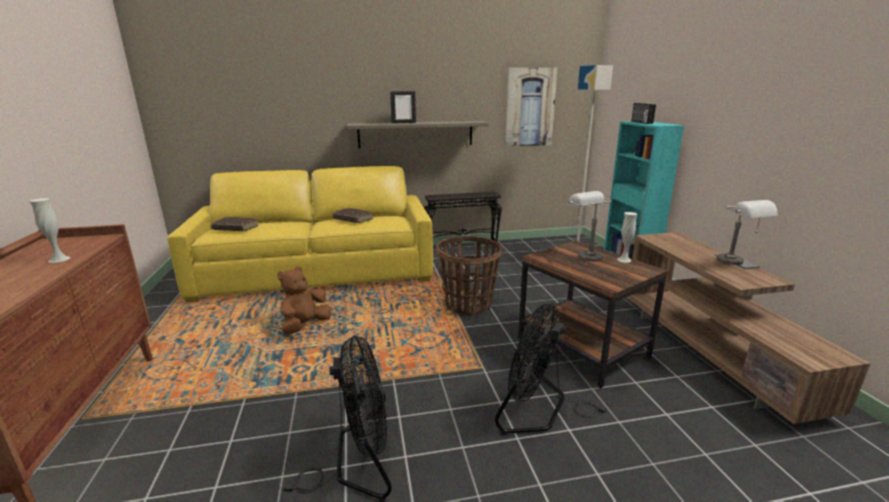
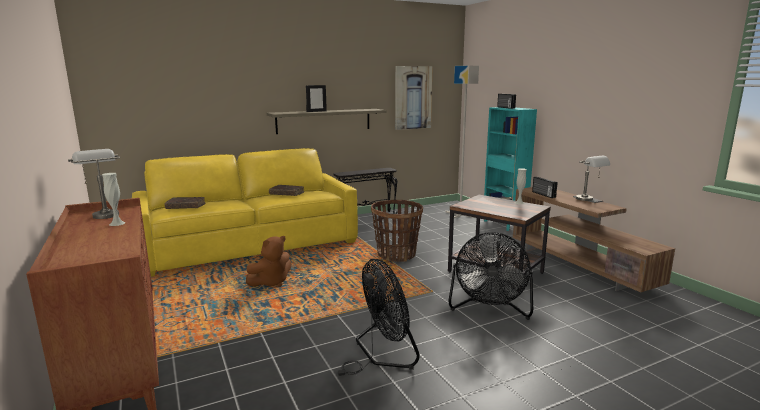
camera: 15 degrees left, 5 degrees down
brown plush toy [277,266,331,334] -> brown plush toy turned 150 degrees counterclockwise [246,236,291,287]
black fan [495,304,608,435] -> black fan turned 90 degrees counterclockwise [449,232,533,320]
grey table lamp [567,191,612,262] -> grey table lamp moved to [68,149,120,219]
none -> radio [532,177,557,198]

